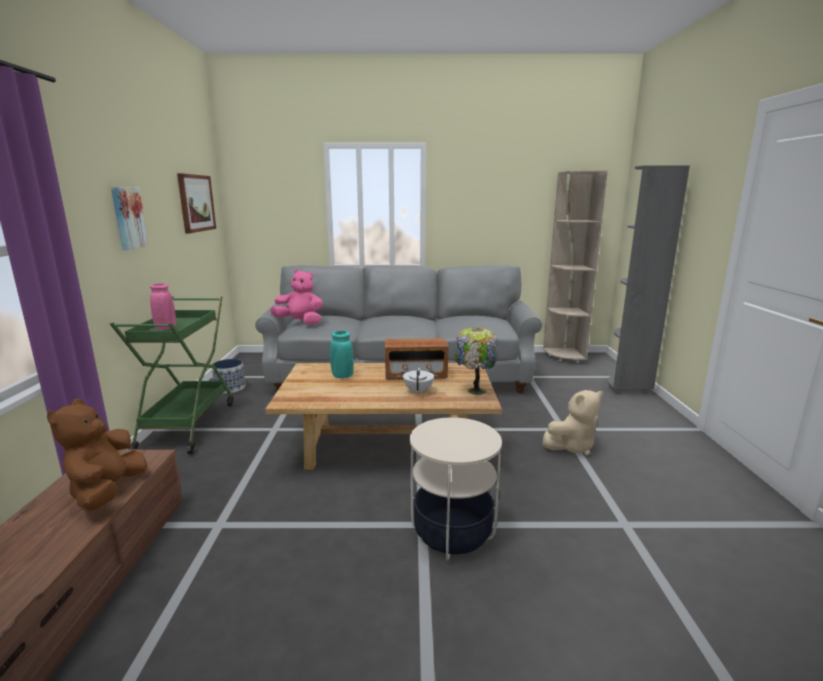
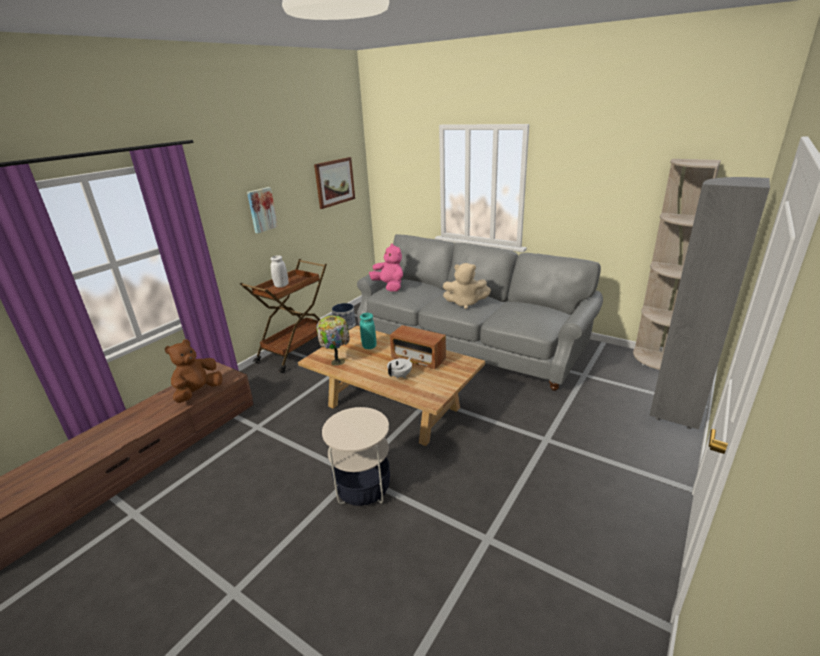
camera: 35 degrees right, 10 degrees up
green cart [110,296,234,454] -> brown cart [240,259,327,373]
pink vase [150,283,176,330] -> white vase [270,255,288,288]
table lamp [454,328,498,395] -> table lamp moved to [316,316,350,366]
beige plush toy [543,390,603,456] -> beige plush toy moved to [443,263,491,309]

